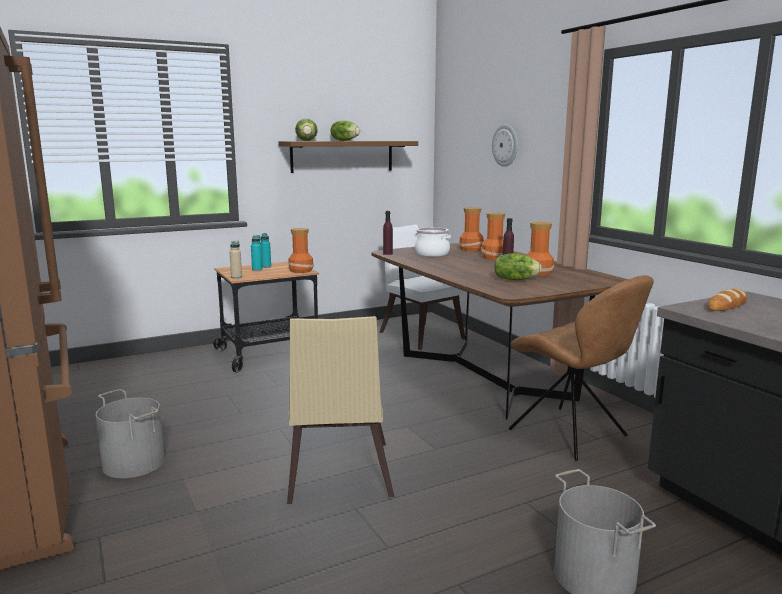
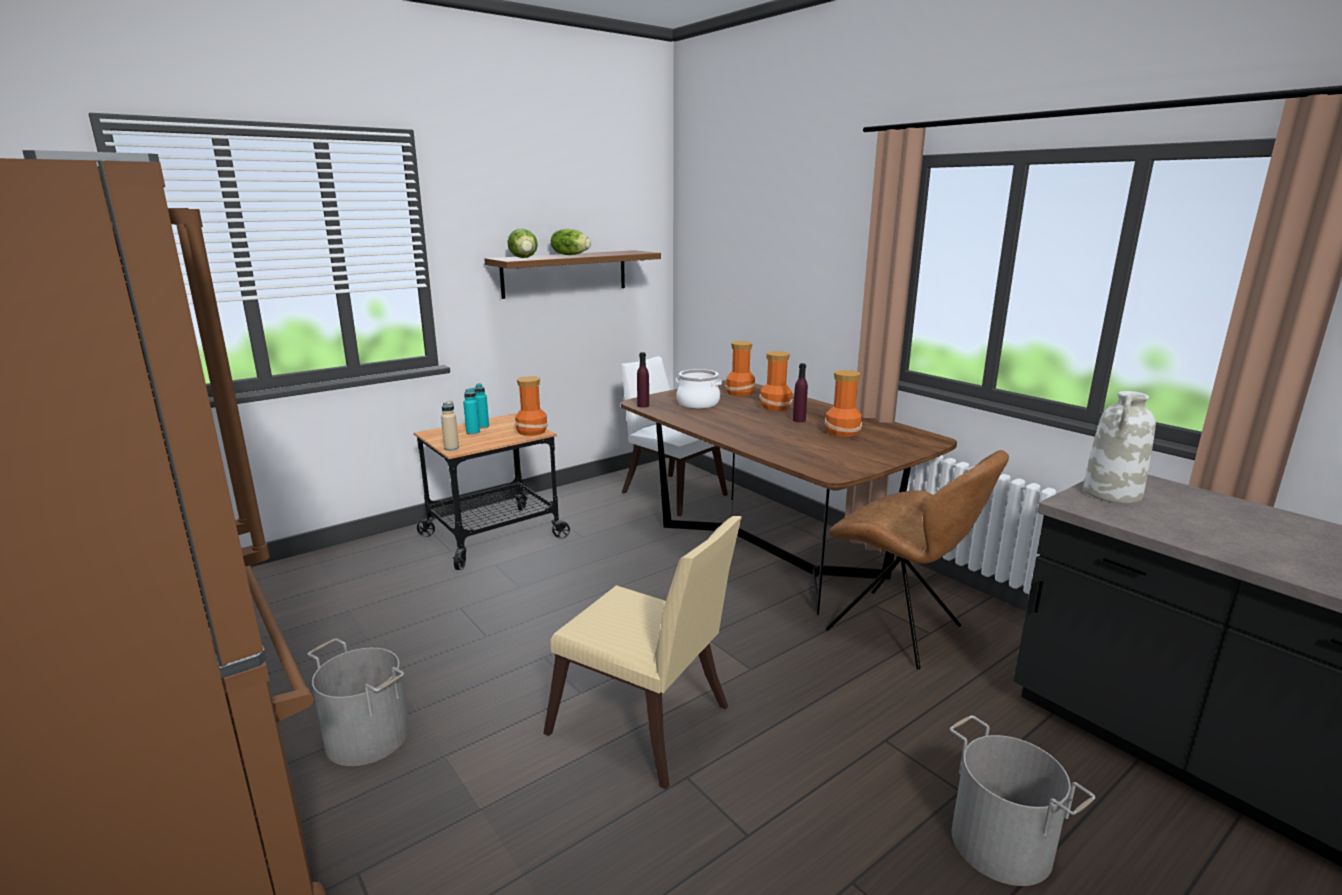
camera: 10 degrees left, 5 degrees up
beige chair [287,316,394,504] -> beige chair turned 45 degrees counterclockwise [543,516,742,789]
wall clock [492,124,518,167] -> none
lettuce [494,253,542,280] -> none
bread [707,289,747,311] -> white vase [1083,391,1156,504]

